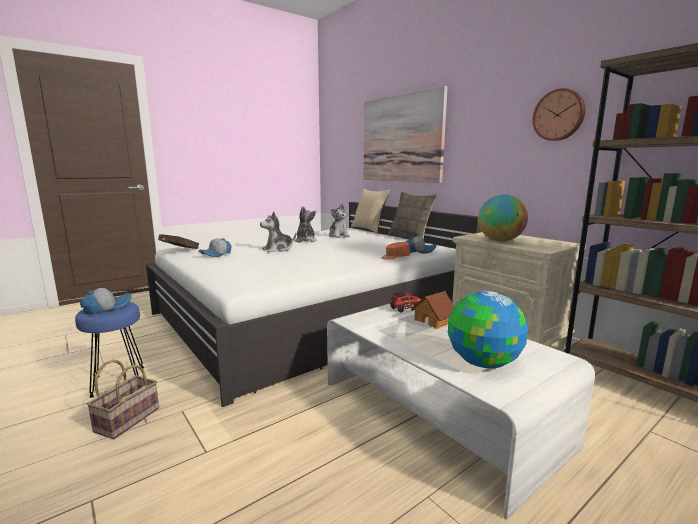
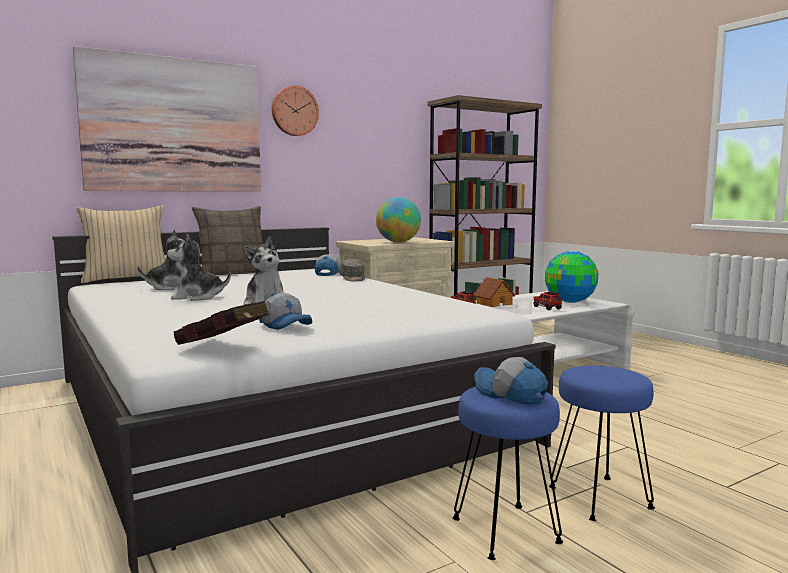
camera: 85 degrees left, 5 degrees down
basket [87,360,159,439] -> blue stool [549,366,655,521]
orange cap [381,242,410,260] -> grey cap [340,259,365,281]
wall clock [532,88,585,141] -> wall clock moved to [272,85,319,136]
none -> toy truck [534,291,562,310]

